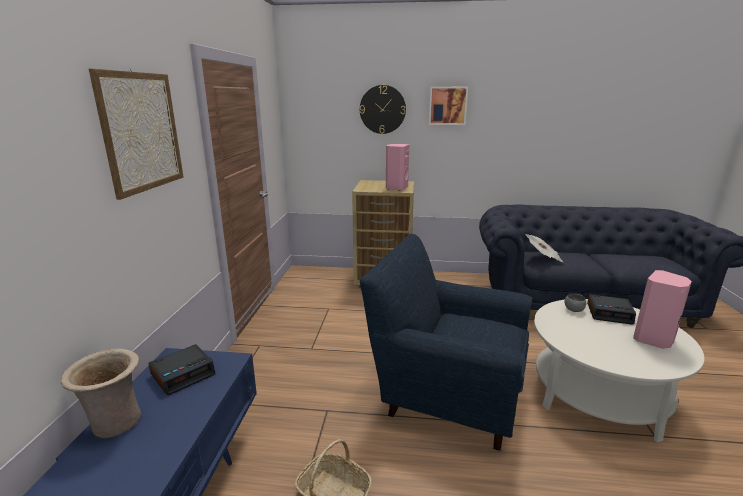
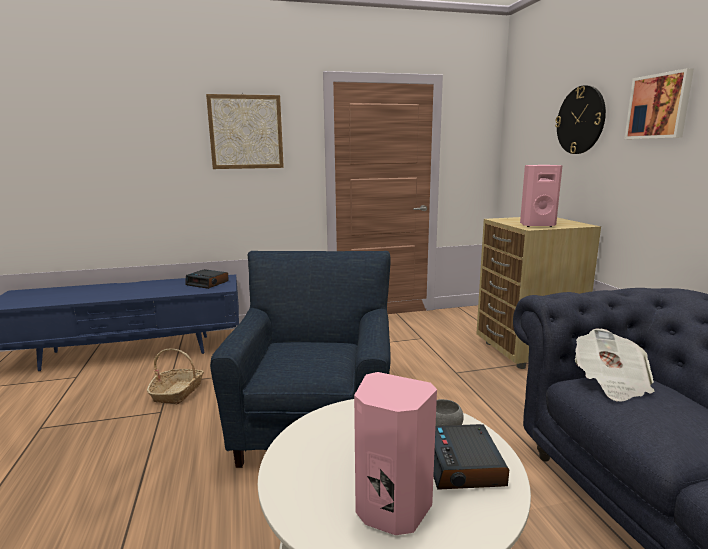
camera: 70 degrees right, 5 degrees down
beige vase [61,349,141,438] -> none

